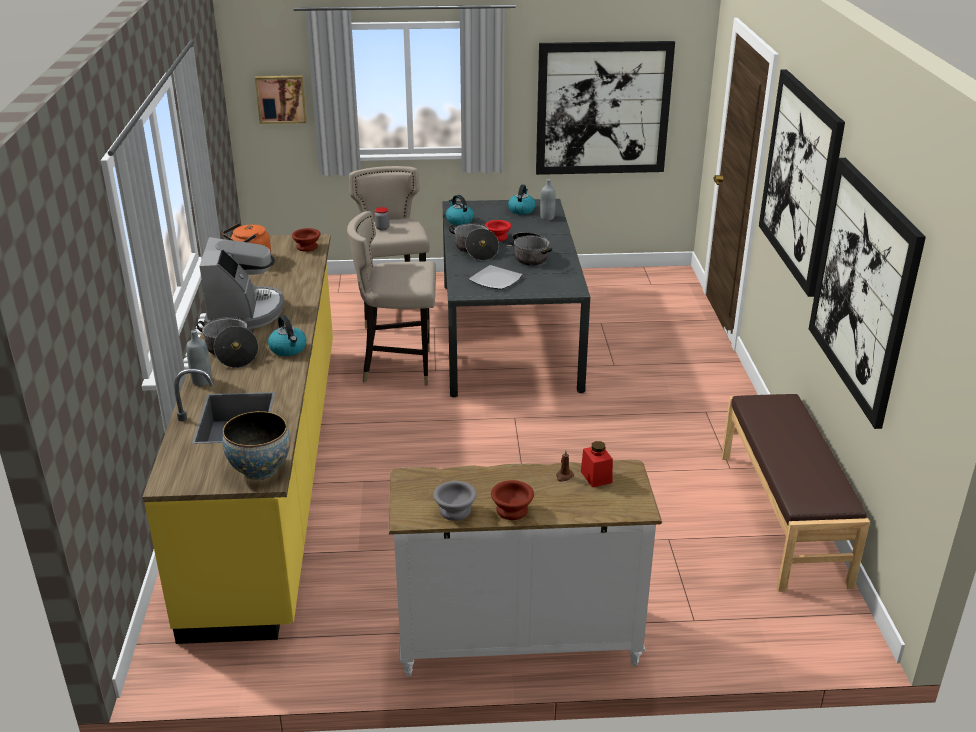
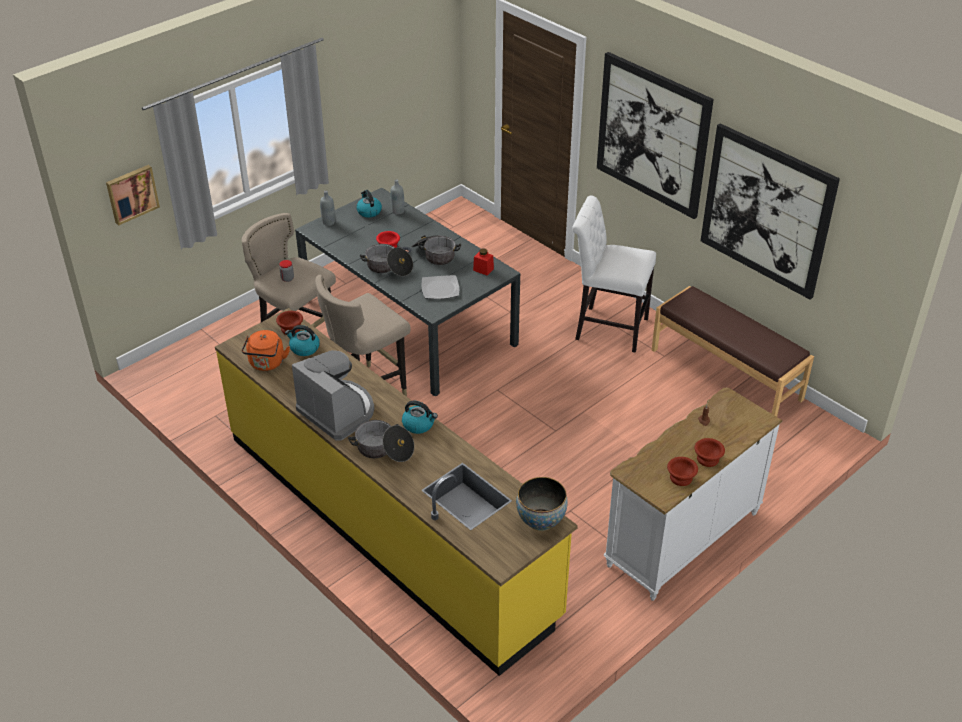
camera: 40 degrees left, 10 degrees up
grey bottle [186,330,212,386] -> grey bottle moved to [320,191,335,226]
grey bowl [433,481,477,521] -> brown bowl [667,457,698,486]
kettle [446,195,474,225] -> kettle moved to [285,325,320,356]
picture [536,41,675,175] -> none
red jar [581,441,613,487] -> red jar moved to [473,248,494,275]
none -> white stool [572,195,656,353]

